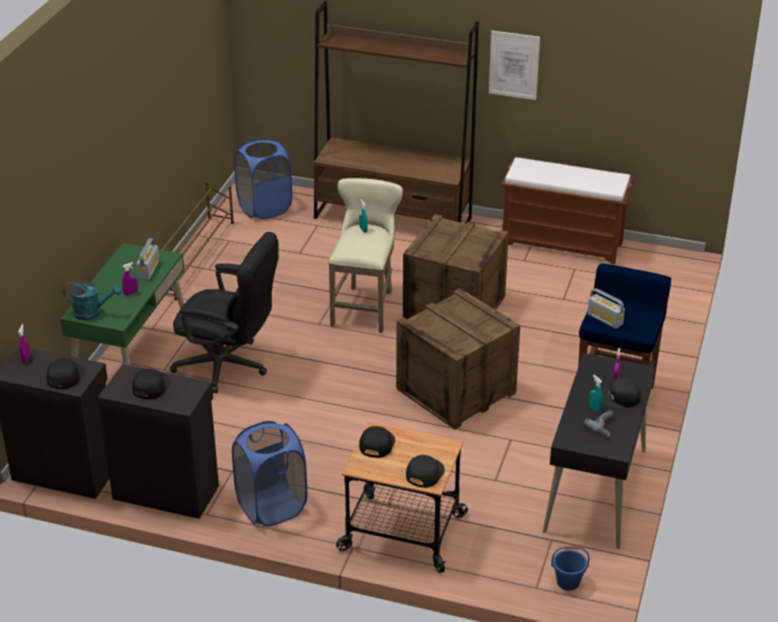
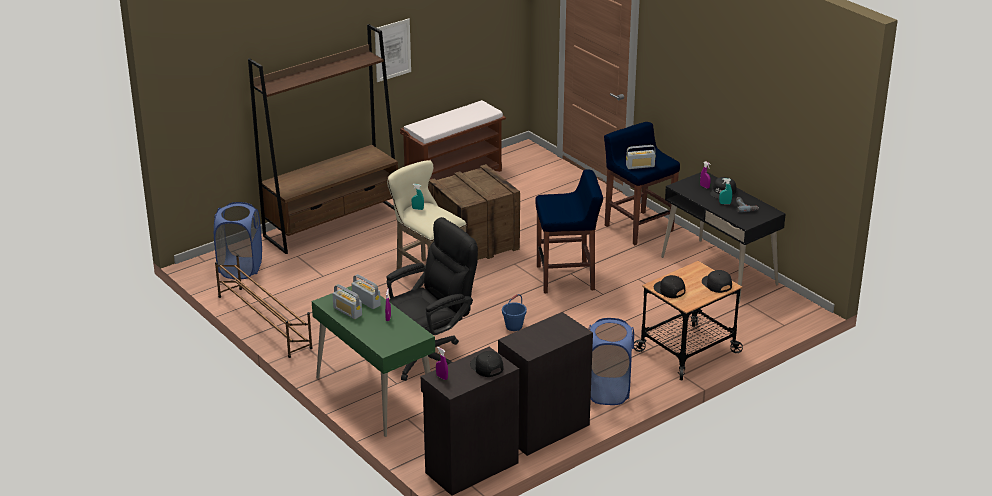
camera: 55 degrees left, 5 degrees down
turquoise watering can [63,282,122,320] -> none
black cap [132,369,171,400] -> none
crate [396,288,520,430] -> blue stool [535,169,603,293]
blue bucket [551,546,590,591] -> blue bucket moved to [502,294,527,331]
none -> radio [332,284,362,319]

